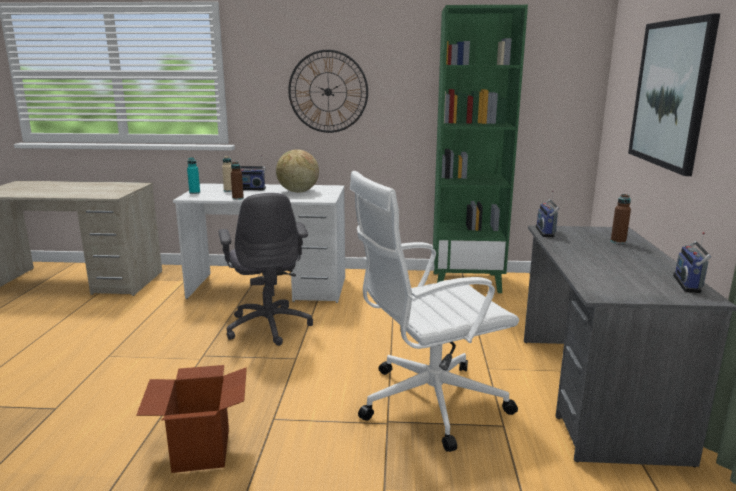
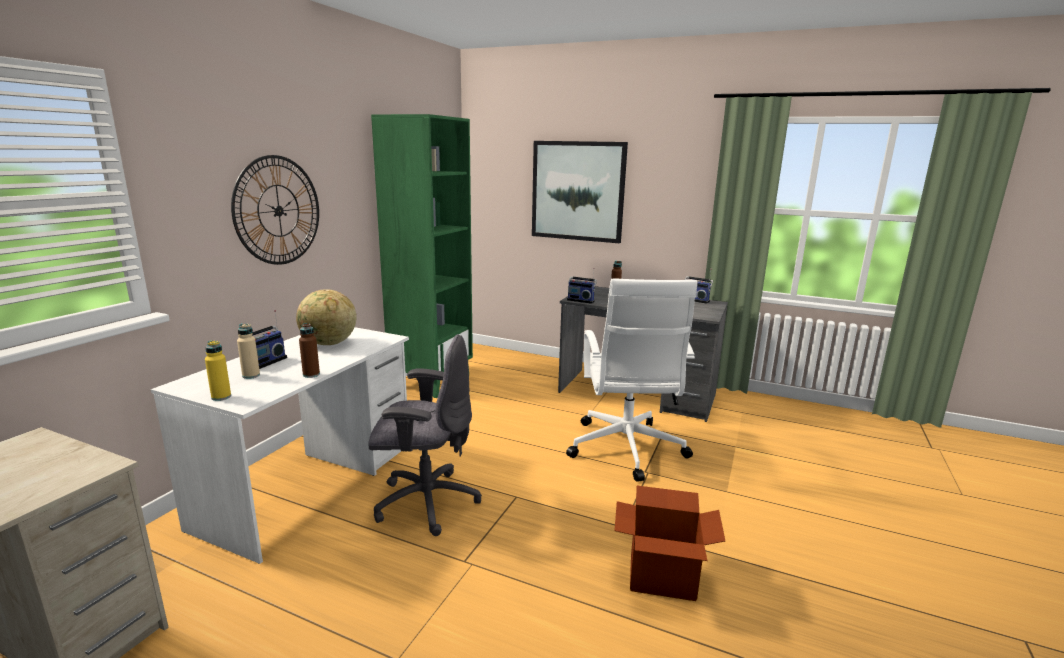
camera: 70 degrees left, 0 degrees up
turquoise bottle [187,157,200,194] -> yellow bottle [205,340,231,401]

